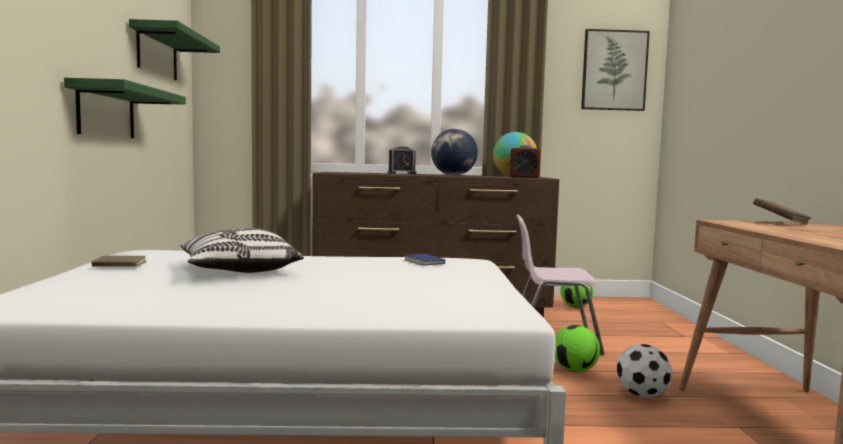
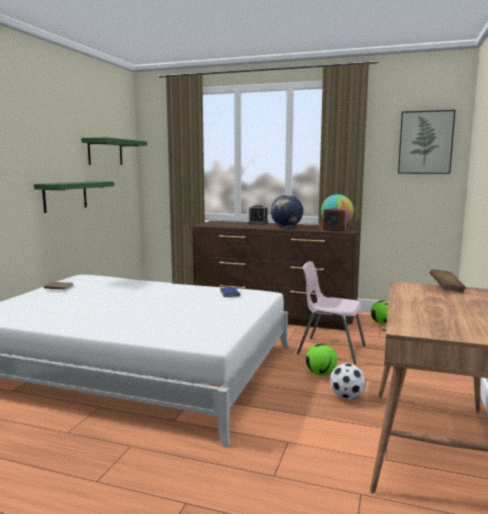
camera: 20 degrees right, 5 degrees up
pillow [180,228,304,273] -> none

